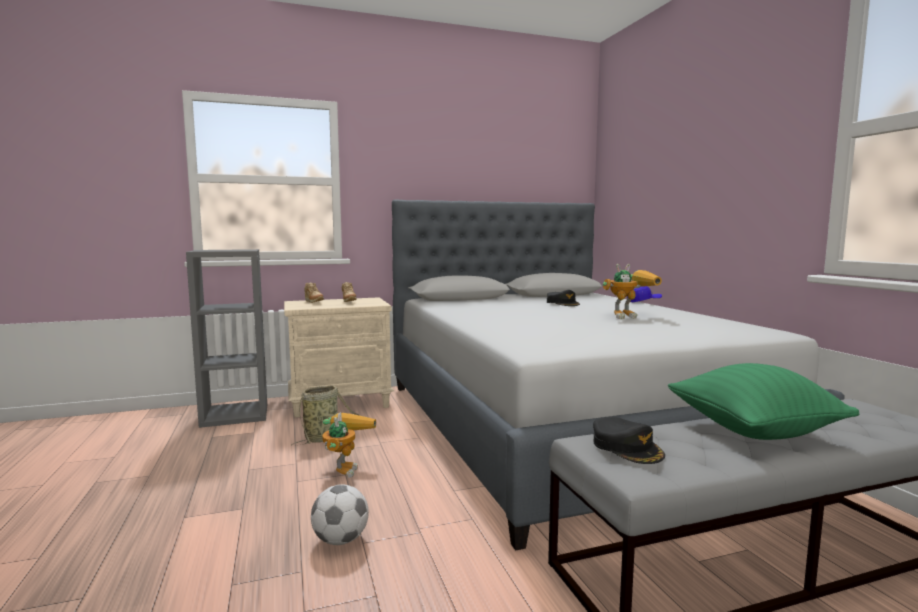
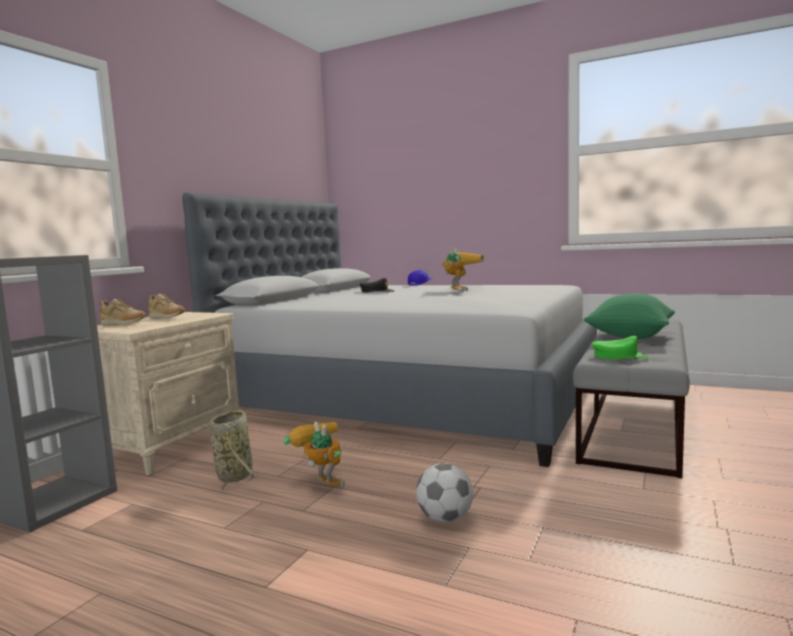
camera: 45 degrees left, 0 degrees up
black cap [593,417,665,464] -> green cap [591,336,650,360]

